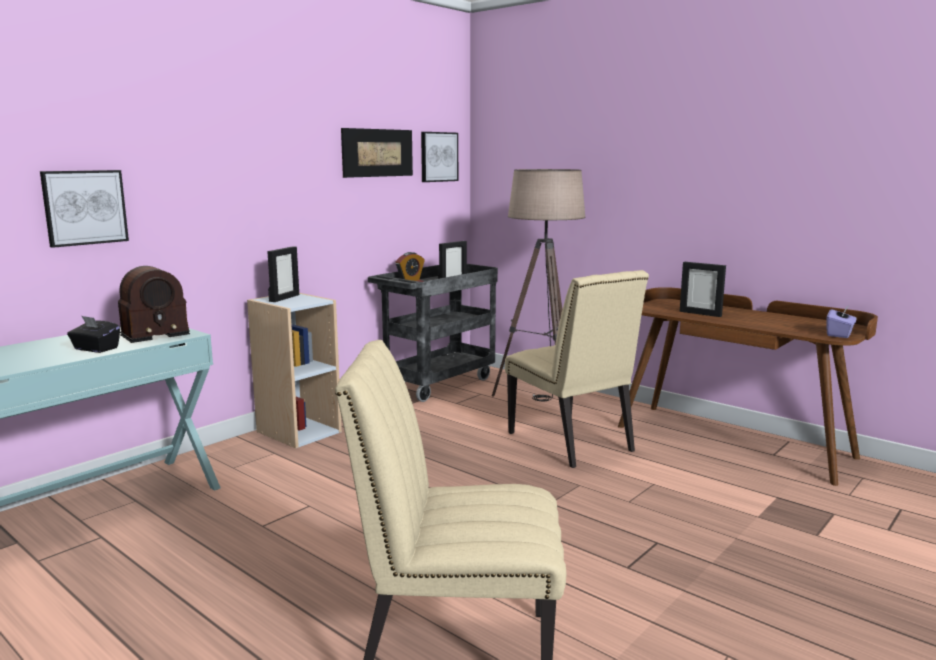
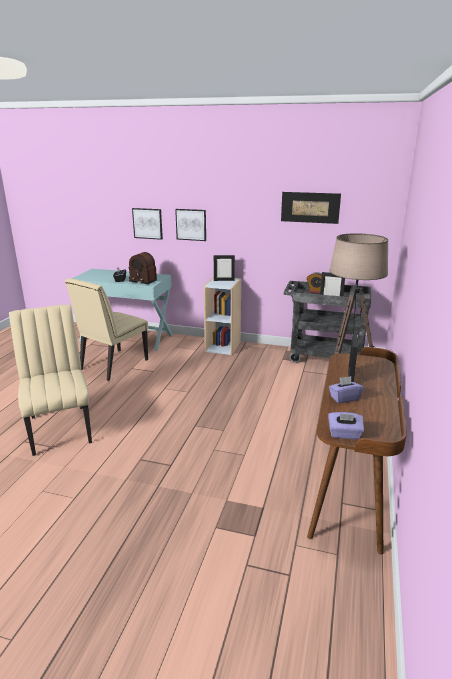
camera: 65 degrees right, 10 degrees up
picture [421,132,458,182] -> picture moved to [175,209,206,241]
beige chair [505,270,649,468] -> beige chair moved to [65,278,149,381]
none -> purple tissue box [329,376,364,403]

